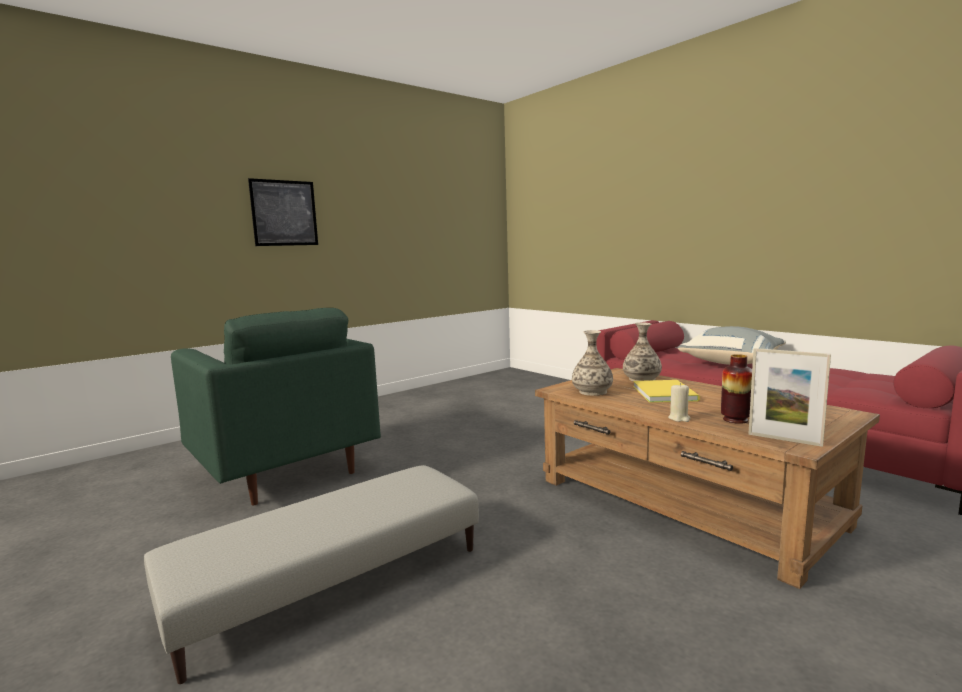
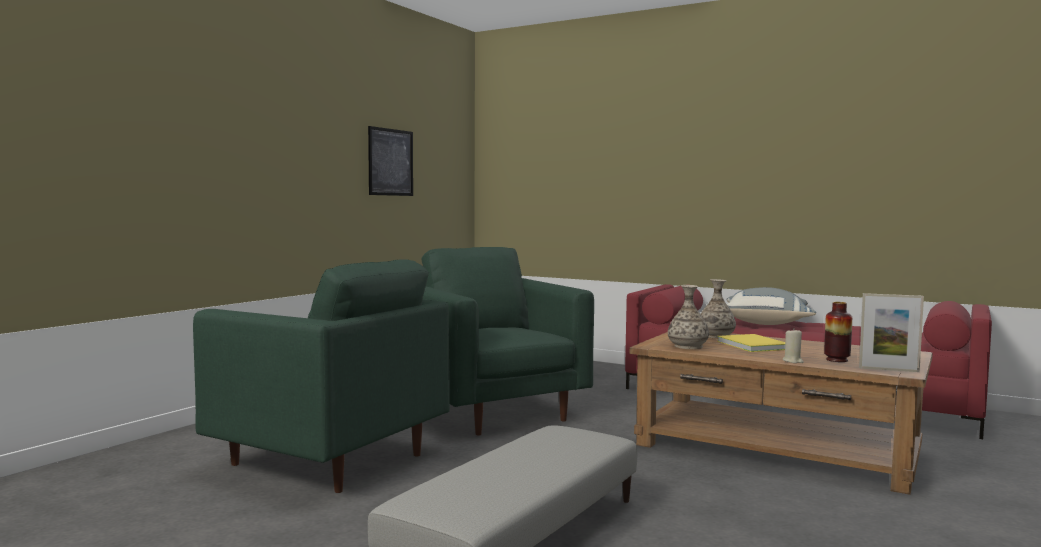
camera: 20 degrees left, 5 degrees down
picture [248,178,318,246] -> picture moved to [368,126,413,196]
none -> green armchair [422,247,594,435]

